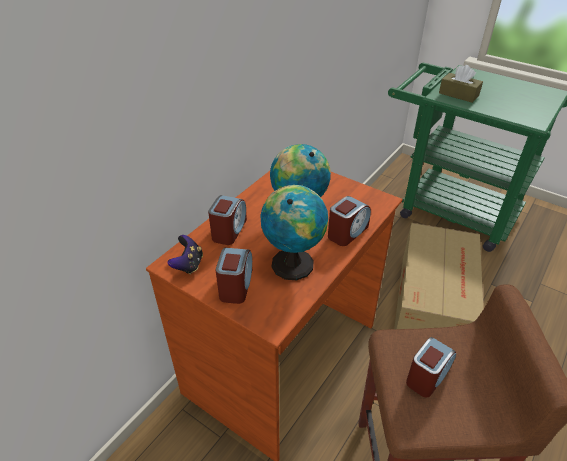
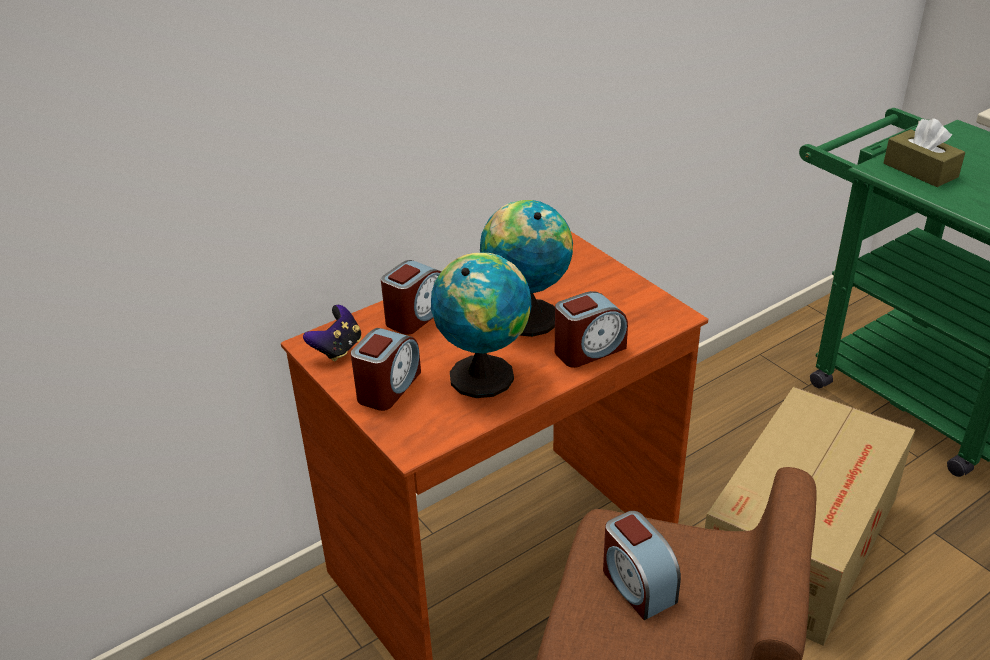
camera: 20 degrees right, 5 degrees down
alarm clock [406,337,456,397] -> alarm clock turned 90 degrees clockwise [603,511,681,620]

